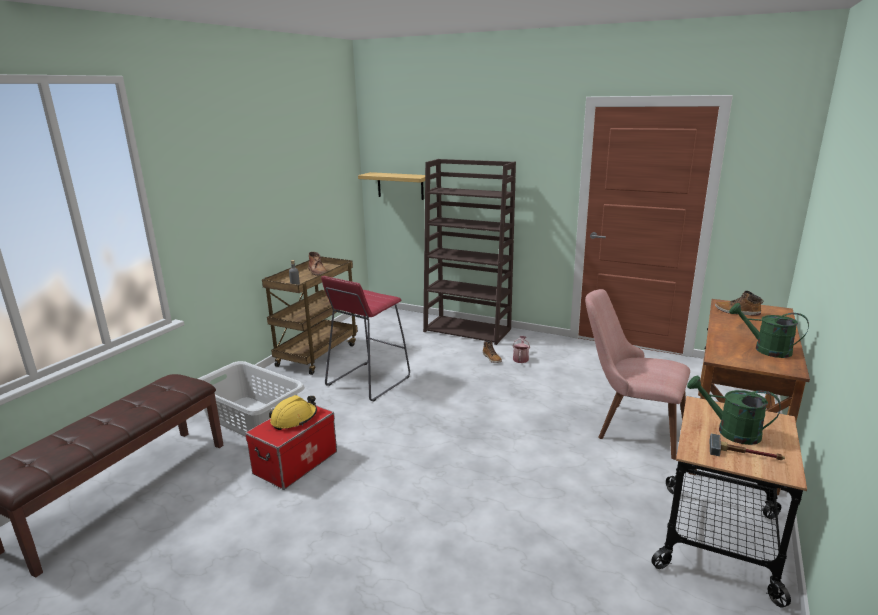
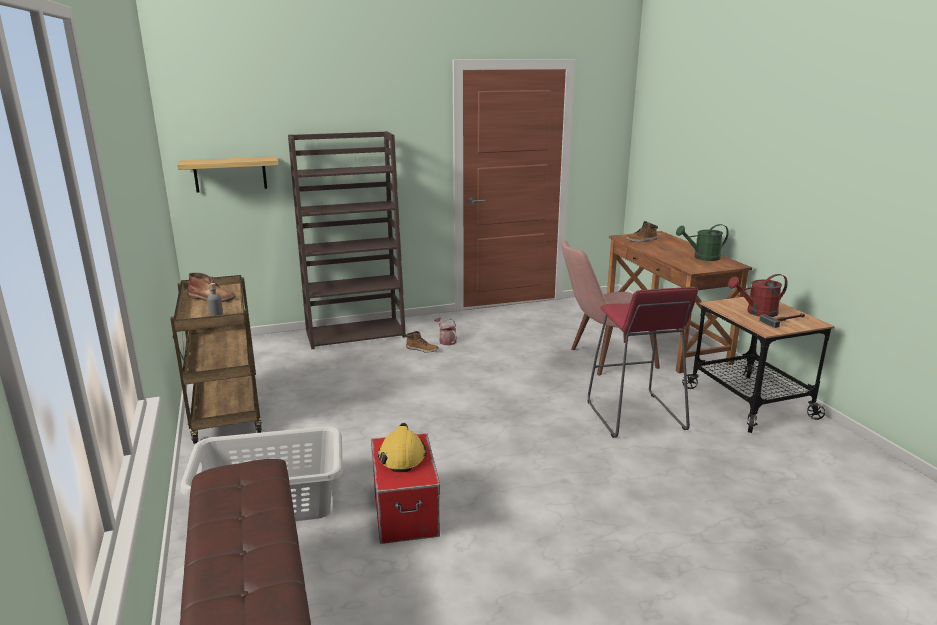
camera: 45 degrees left, 0 degrees up
red stool [321,276,410,402] -> red stool moved to [588,287,698,438]
green watering can [687,376,781,445] -> red watering can [728,274,788,317]

